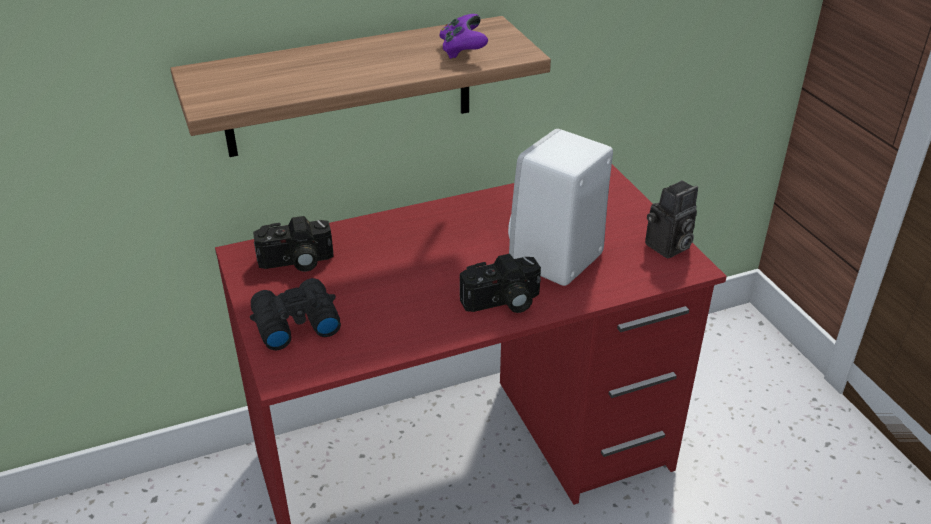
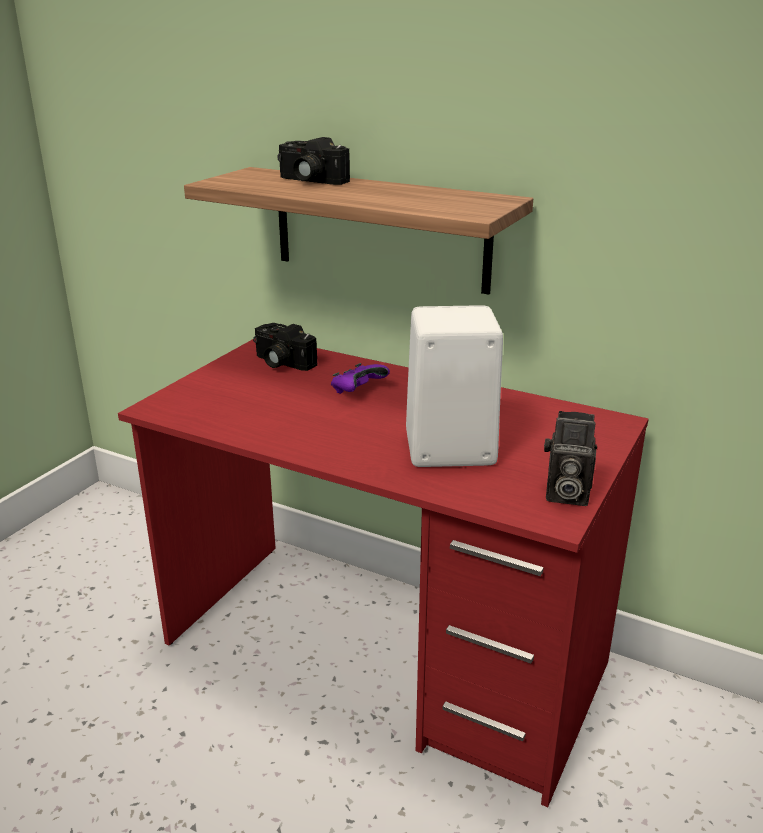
camera: 50 degrees right, 10 degrees down
black binoculars [250,278,341,350] -> none
purple game controller [439,14,488,59] -> purple game controller moved to [331,363,390,394]
camera [460,254,541,313] -> camera moved to [277,137,350,185]

